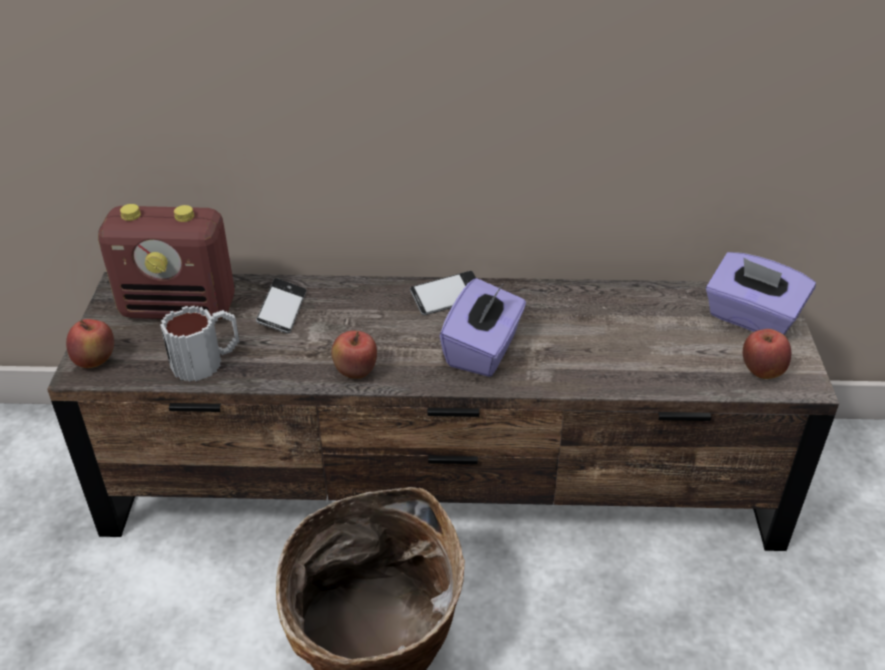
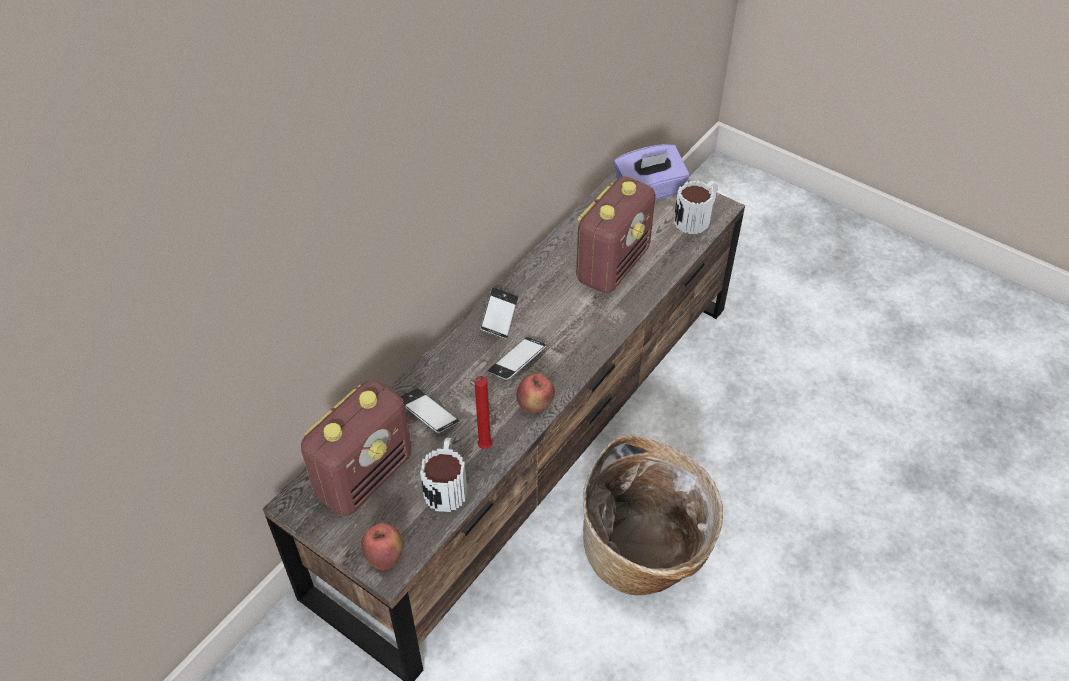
camera: 55 degrees left, 10 degrees up
purple tissue box [440,278,526,377] -> none
apple [743,329,791,379] -> mug [674,180,718,234]
none -> red candle [471,376,492,449]
none -> phone [488,337,547,381]
none -> radio [576,176,656,293]

